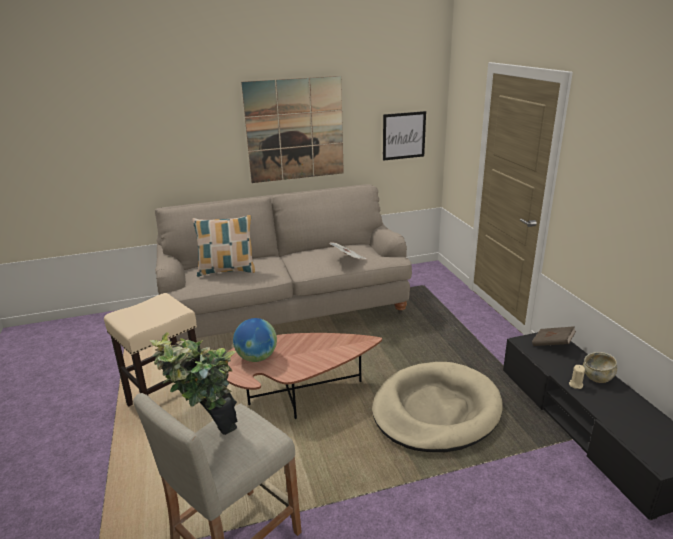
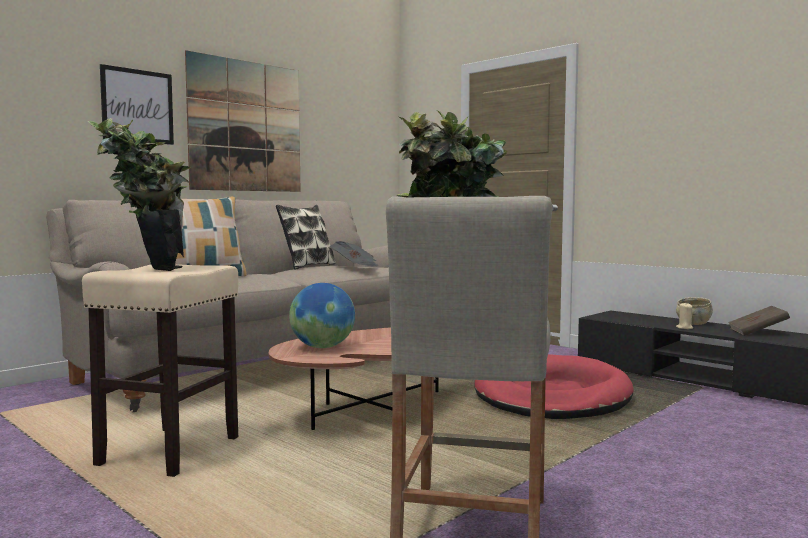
camera: 30 degrees left, 20 degrees down
beige dog bed [372,362,503,452] -> red dog bed [474,354,634,419]
picture [383,111,426,161] -> picture moved to [100,64,174,145]
brown book [532,326,576,346] -> brown book moved to [728,306,790,336]
none -> potted plant [87,118,191,271]
none -> pillow [276,205,336,270]

